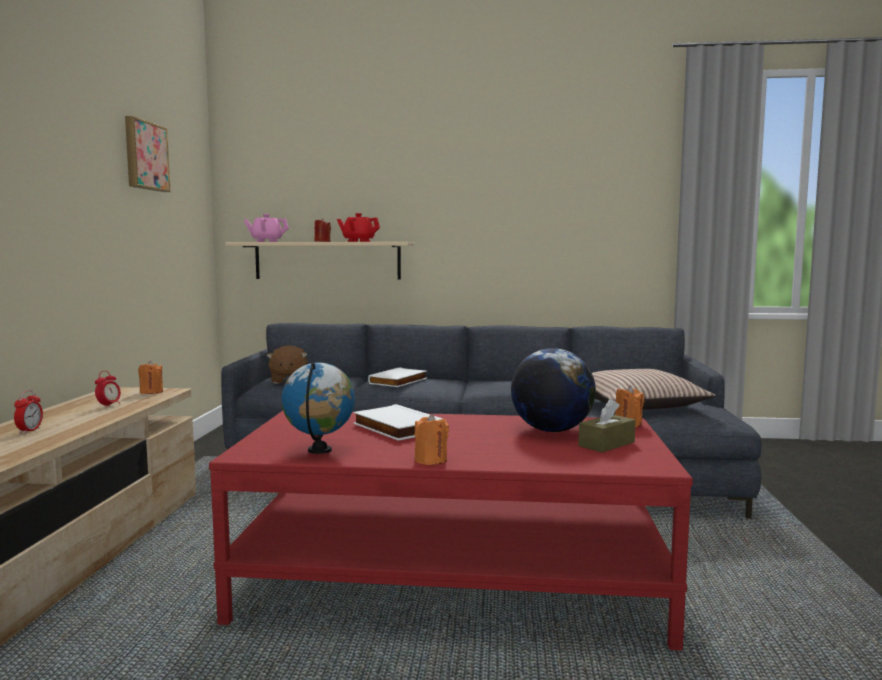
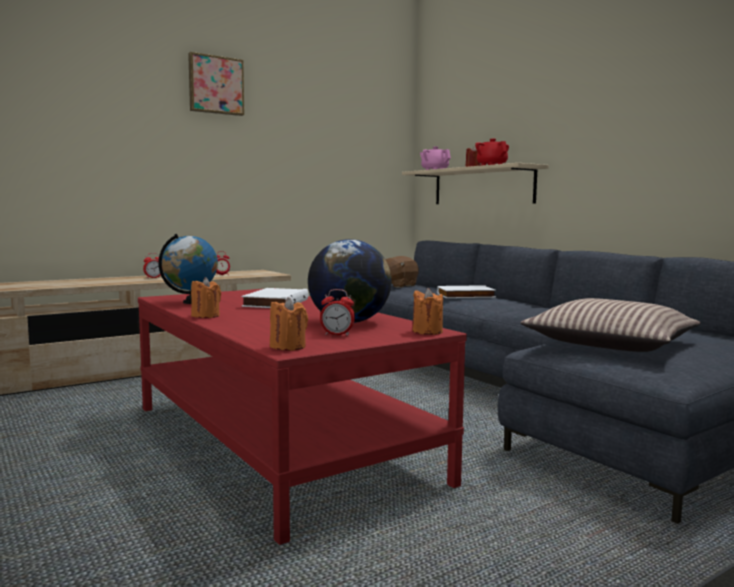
camera: 50 degrees right, 0 degrees up
picture [125,116,171,192] -> picture moved to [188,52,244,116]
orange candle [138,361,163,394] -> orange candle moved to [270,297,308,351]
brown tissue box [578,399,636,452] -> alarm clock [320,289,355,336]

